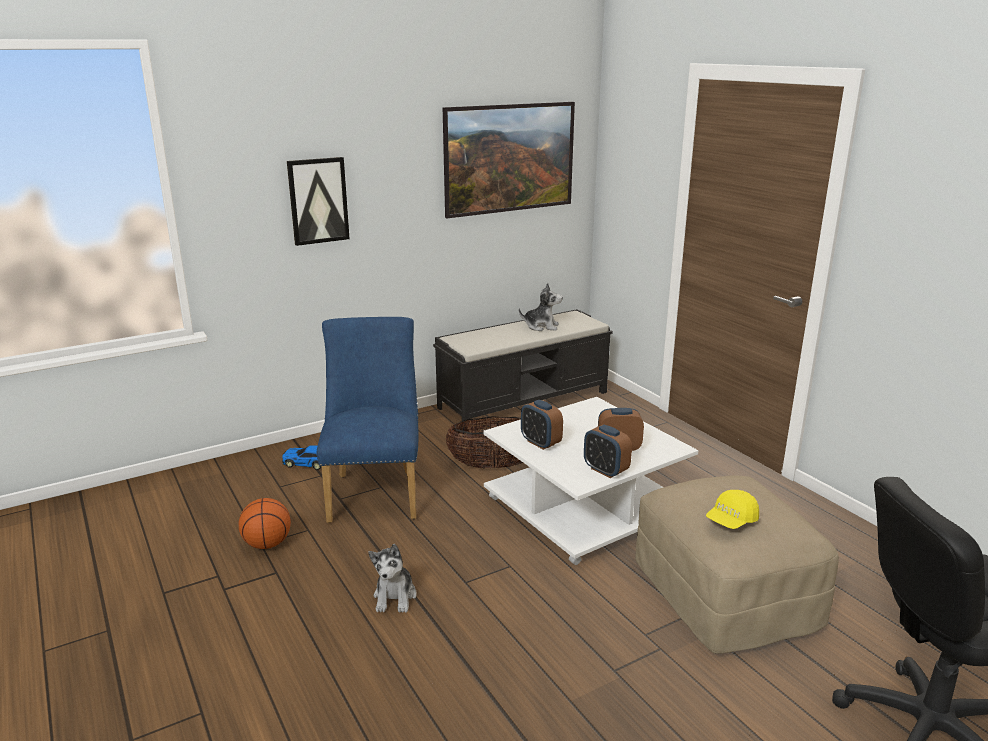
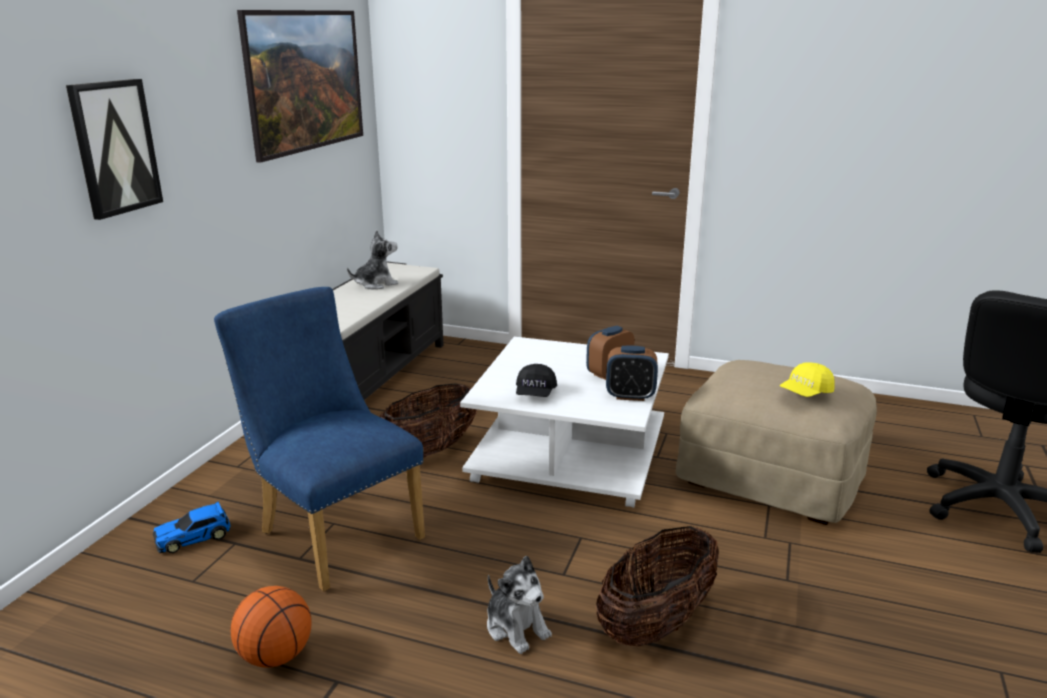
camera: 40 degrees left, 0 degrees up
alarm clock [521,400,563,450] -> black cap [516,364,557,397]
yellow cap [706,490,759,529] -> yellow cap turned 45 degrees clockwise [780,362,835,397]
none -> basket [596,526,719,646]

